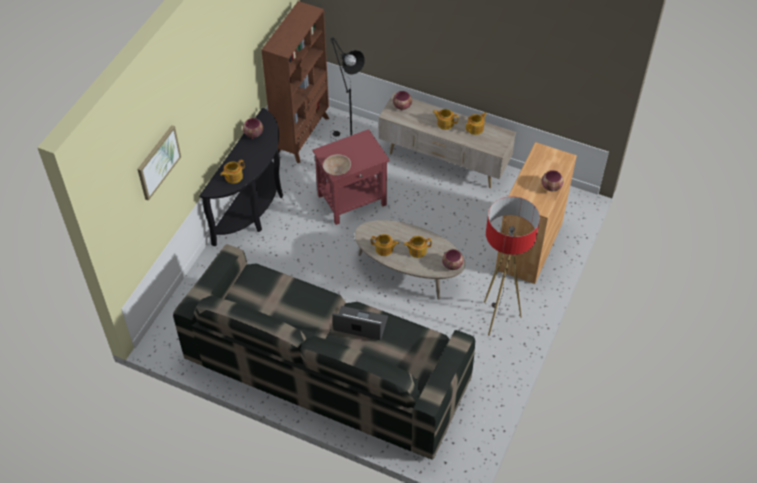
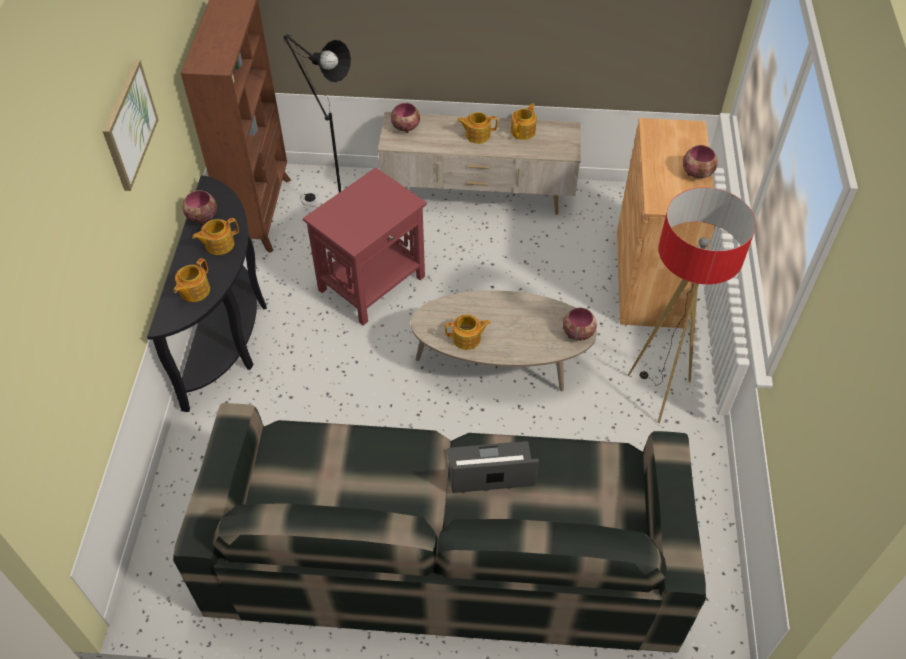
camera: 20 degrees left, 0 degrees up
picture [137,125,181,201] -> picture moved to [103,59,159,191]
beige bowl [323,154,351,175] -> none
teapot [404,236,432,258] -> teapot moved to [192,218,239,255]

